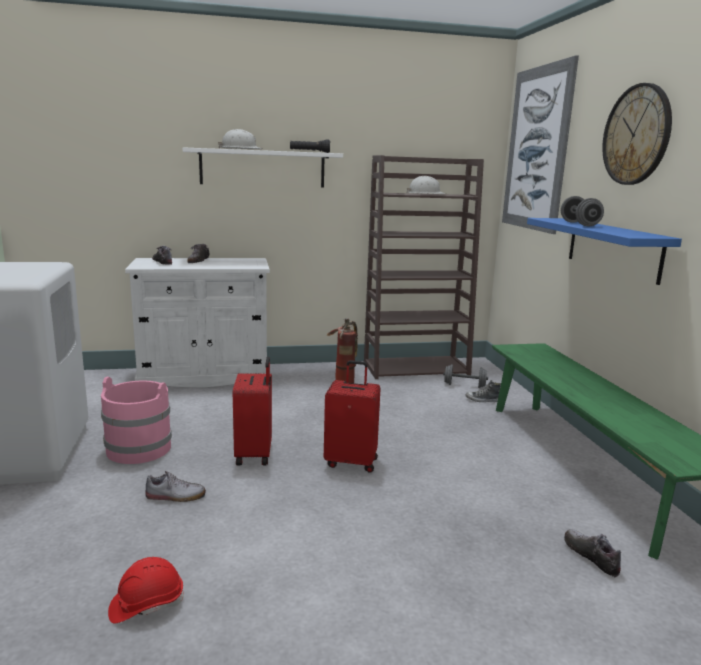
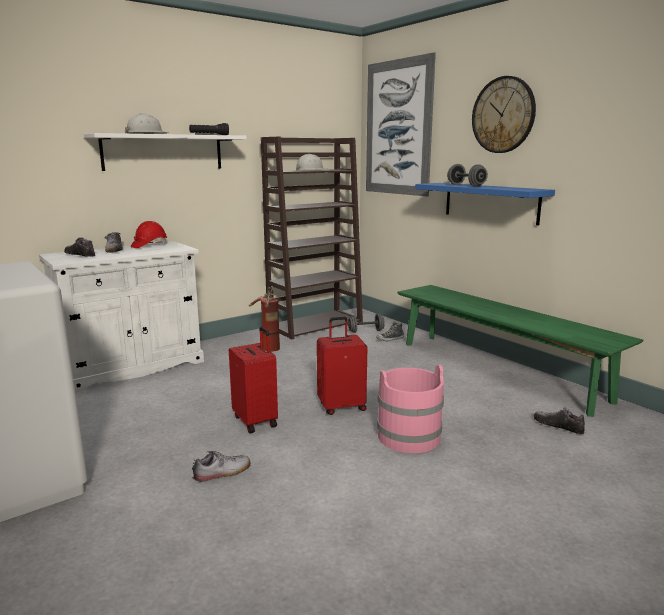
camera: 25 degrees left, 0 degrees up
pink bucket [101,377,172,464] -> pink bucket moved to [377,365,444,453]
red hard hat [108,557,185,624] -> red hard hat moved to [131,221,167,248]

